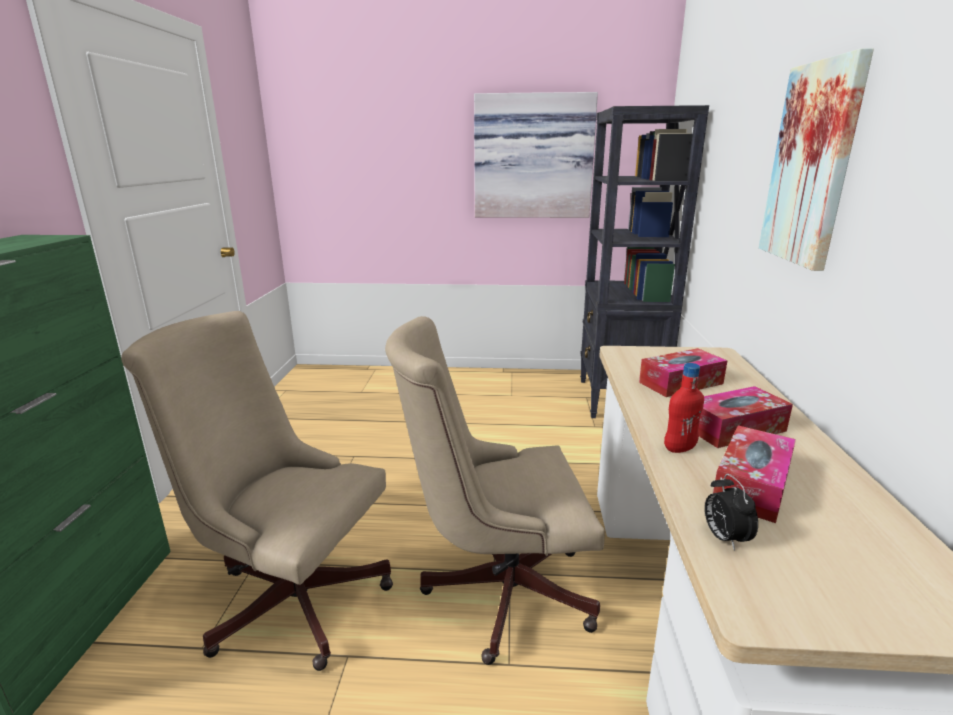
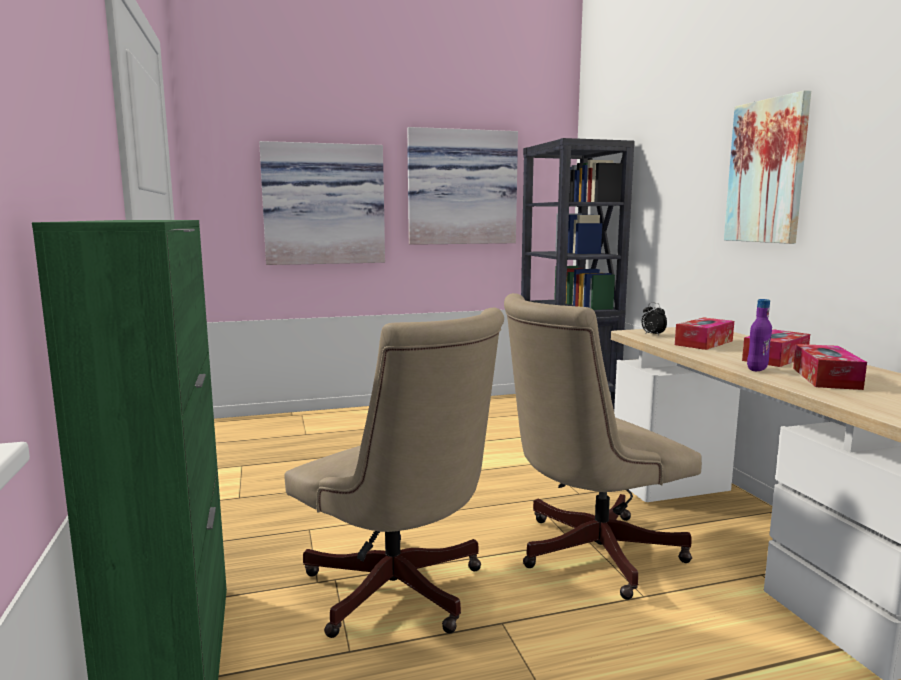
camera: 20 degrees left, 10 degrees down
beige office chair [121,311,393,671] -> beige office chair turned 135 degrees counterclockwise [284,308,504,638]
red bottle [664,363,704,453] -> purple bottle [747,299,772,371]
alarm clock [705,474,758,551] -> alarm clock moved to [642,302,667,336]
none -> picture [259,141,385,265]

